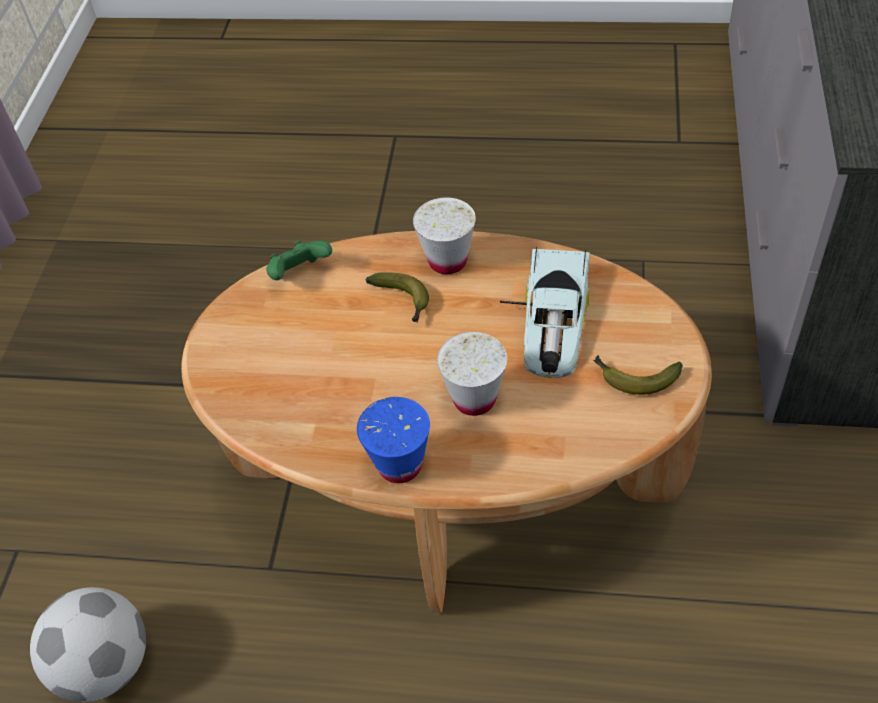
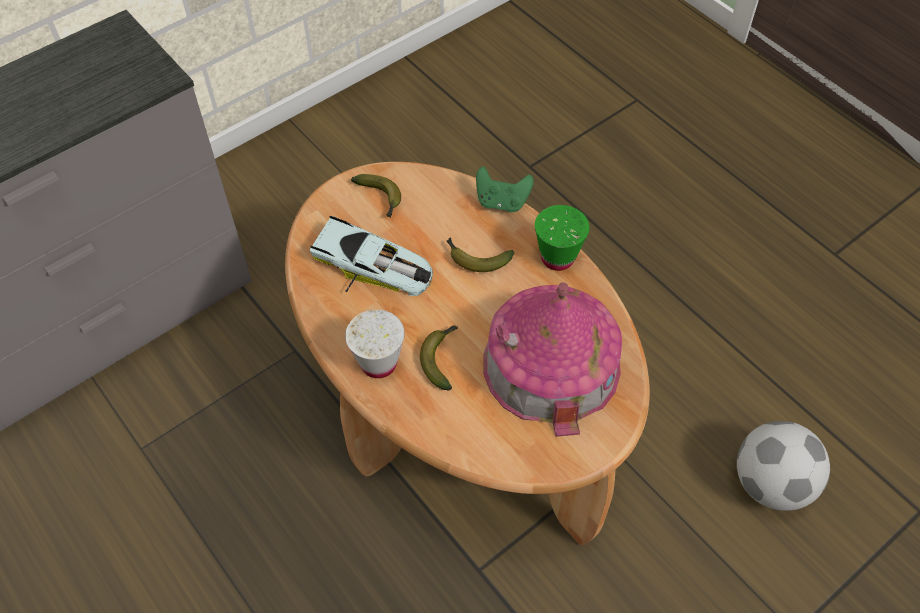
camera: 140 degrees left, 5 degrees up
green game controller [266,240,332,280] -> green game controller moved to [476,166,534,212]
blue cup [357,397,430,483] -> green cup [535,205,590,271]
white cup [437,332,507,416] -> banana [447,237,514,272]
toy car [500,247,590,378] -> toy car turned 60 degrees clockwise [309,216,433,296]
none -> toy house [483,283,622,437]

